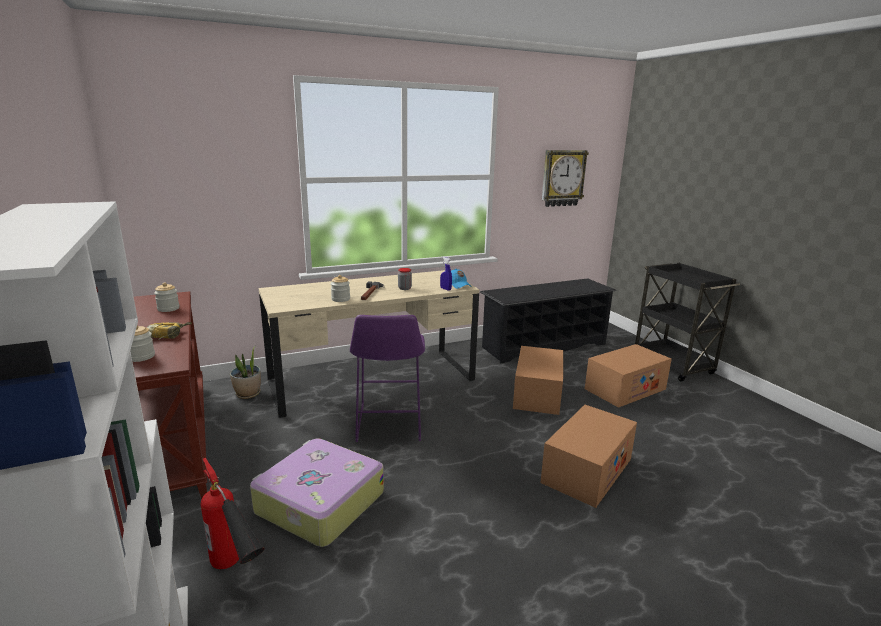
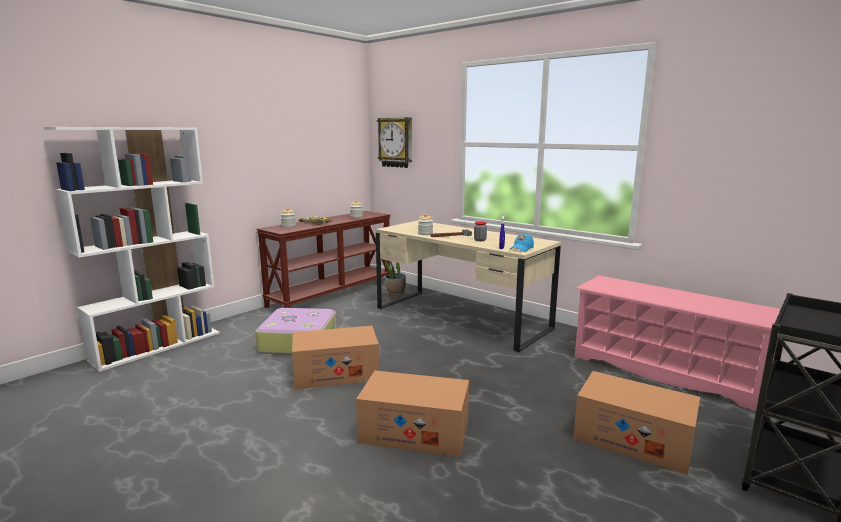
camera: 65 degrees right, 5 degrees down
fire extinguisher [201,458,265,569] -> none
purple stool [350,315,425,442] -> none
black shoe rack [480,278,617,363] -> pink shoe rack [575,276,781,411]
cardboard box [513,346,563,415] -> cardboard box moved to [292,326,379,389]
wall clock [542,150,589,207] -> wall clock moved to [377,117,412,168]

